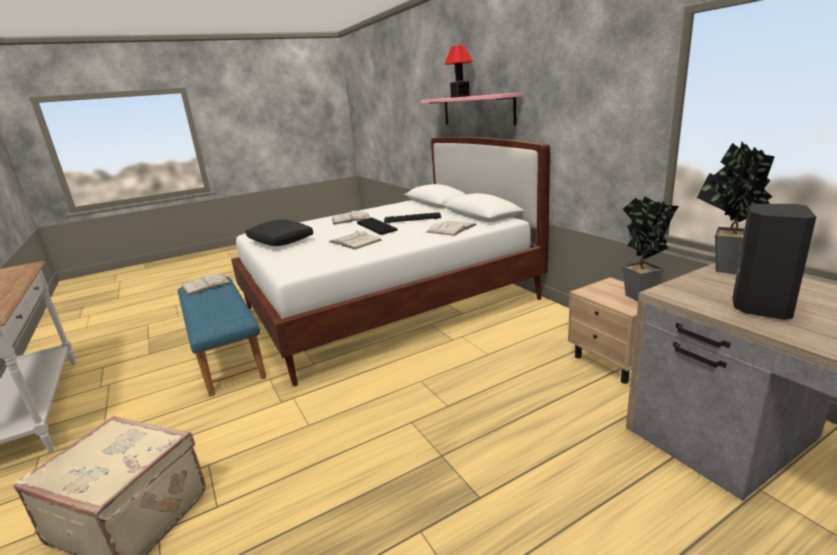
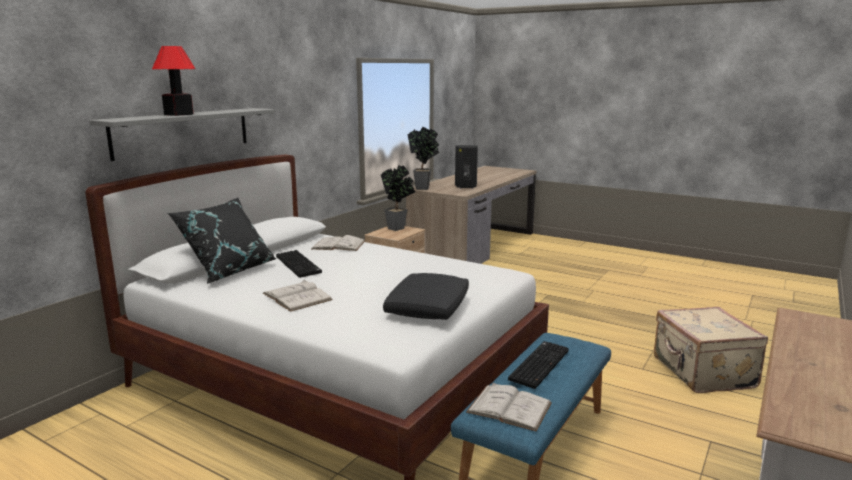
camera: 120 degrees left, 5 degrees down
white book [329,230,382,250] -> none
keyboard [357,217,398,235] -> keyboard moved to [508,341,569,389]
pink shelf [421,92,524,125] -> grey shelf [89,108,275,161]
none -> black pillow [167,198,277,284]

